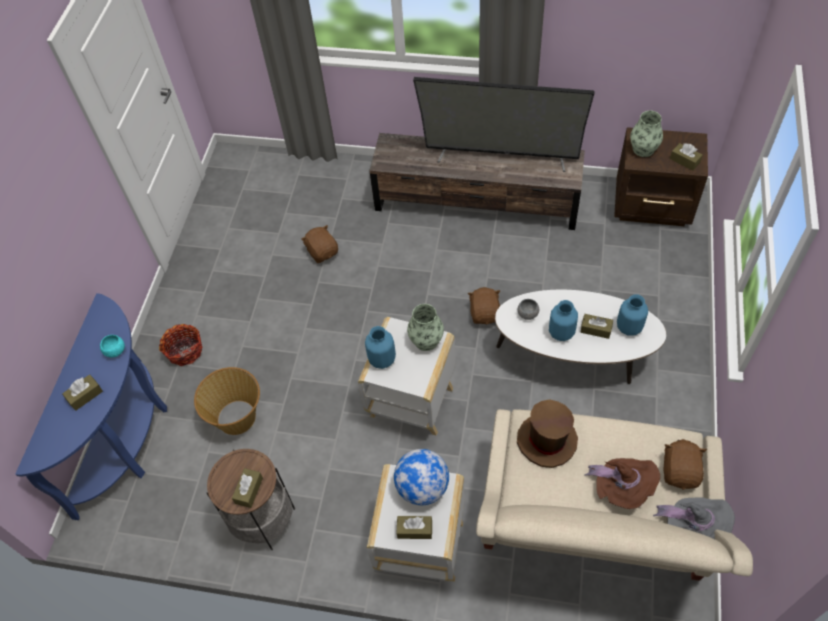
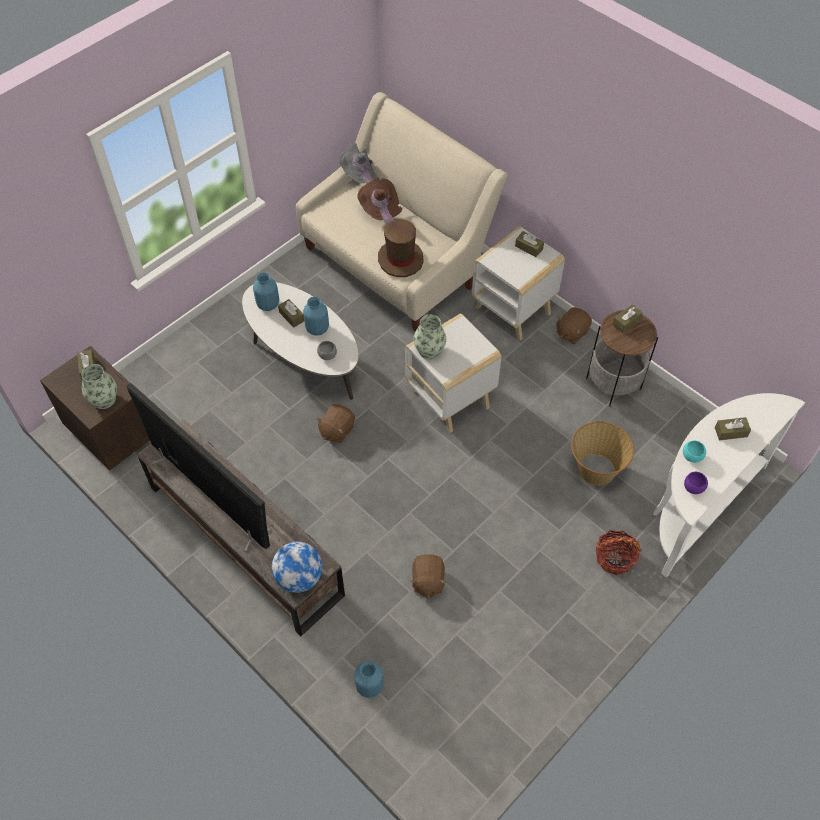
camera: 150 degrees left, 0 degrees up
blue console table [15,293,167,520] -> white console table [653,393,805,577]
blue vase [365,326,396,369] -> blue vase moved to [354,661,383,698]
globe [394,449,449,505] -> globe moved to [272,542,322,593]
brown plush toy [663,439,707,490] -> brown plush toy moved to [556,307,592,344]
none -> purple bowl [684,472,708,494]

